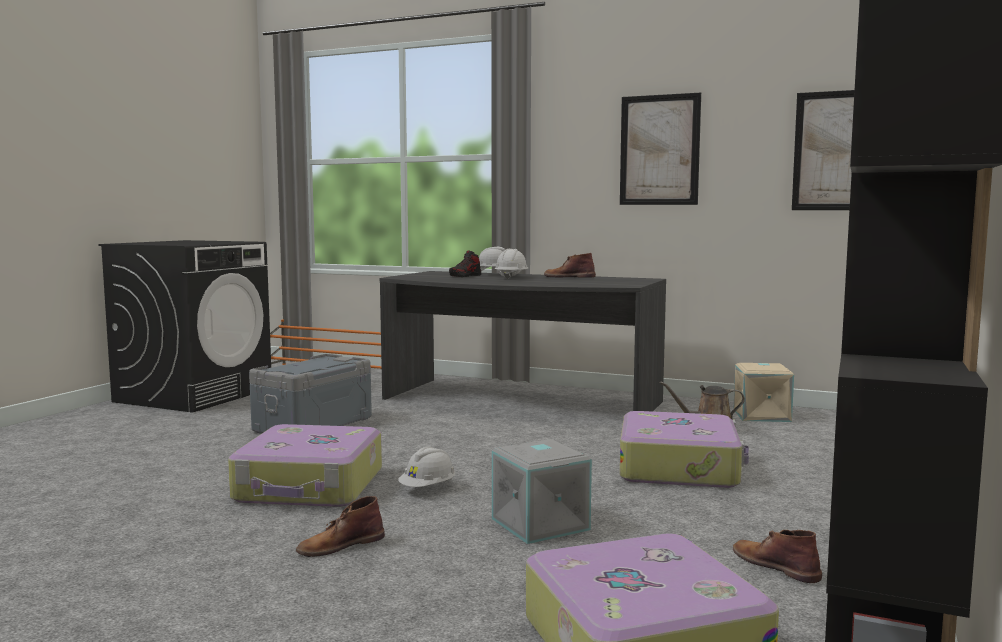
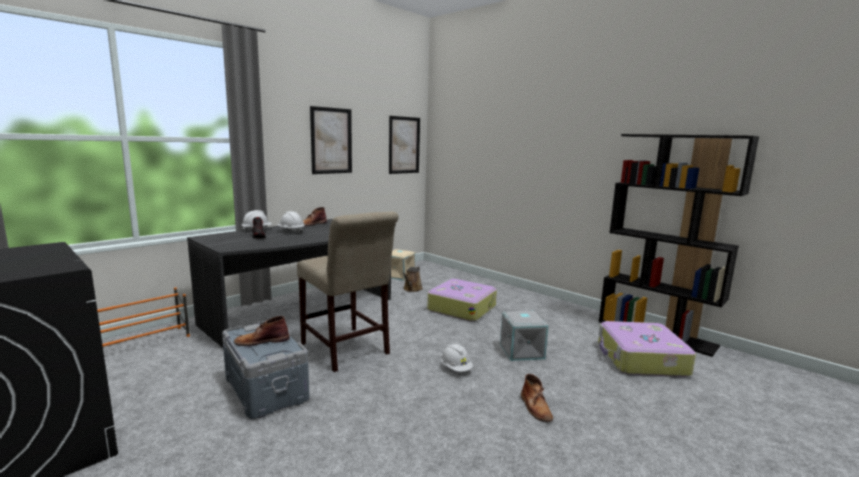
camera: 70 degrees left, 5 degrees up
suitcase [228,424,382,507] -> none
brown boot [733,530,822,583] -> brown boot moved to [234,316,290,346]
none -> beige chair [297,212,398,372]

